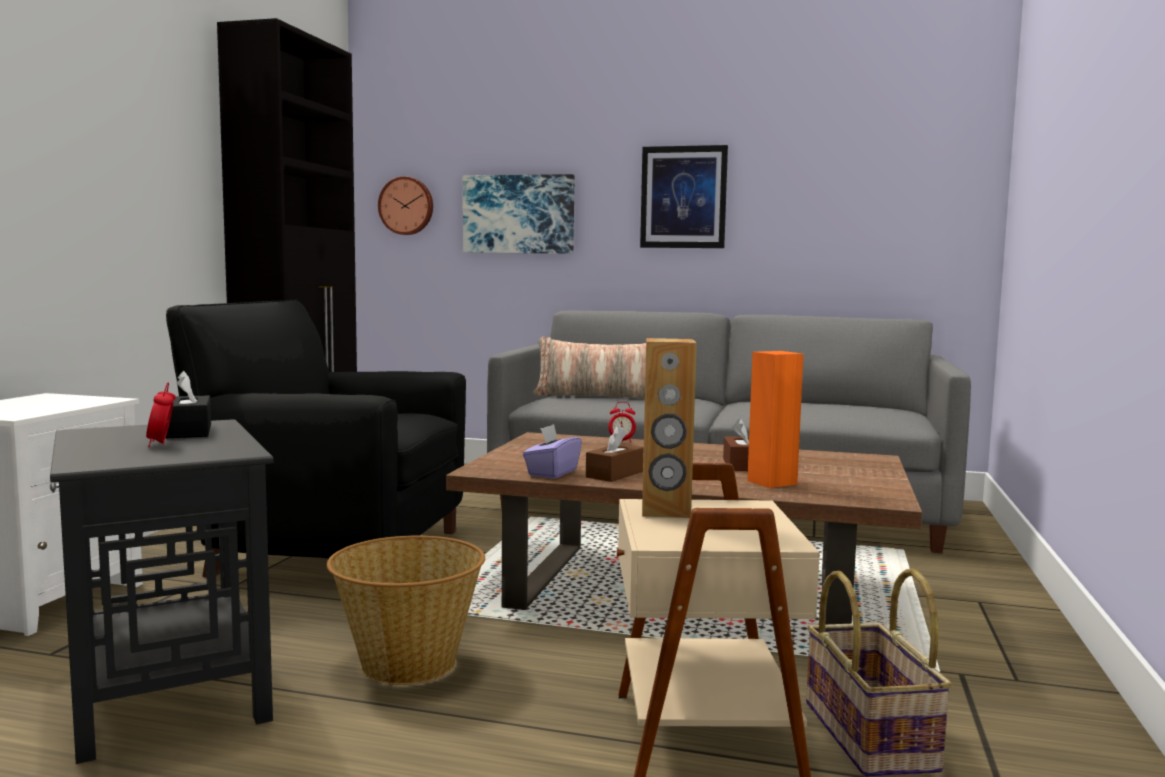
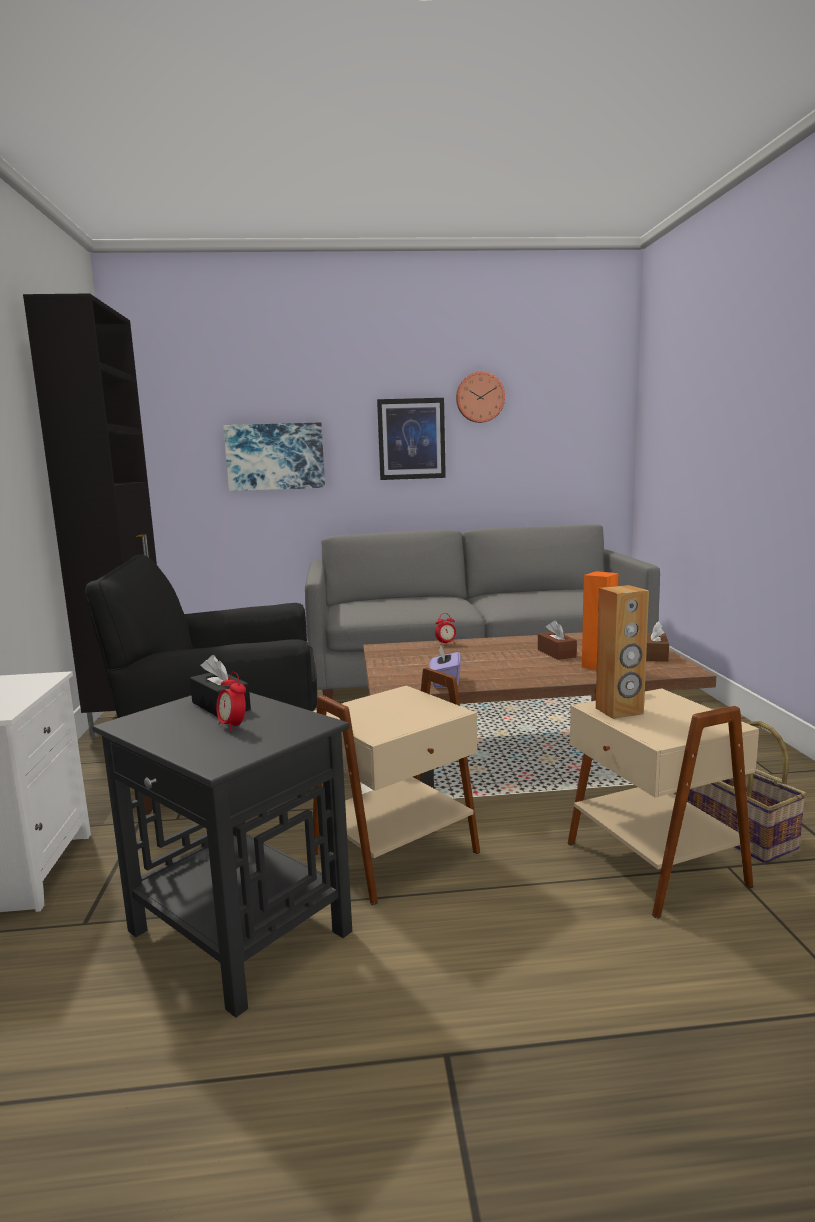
camera: 20 degrees left, 5 degrees up
basket [327,535,485,685] -> beige side table [313,668,480,905]
wall clock [378,176,433,235] -> wall clock moved to [456,372,505,423]
pillow [532,337,646,399] -> none
brown tissue box [586,426,643,482] -> brown tissue box moved to [646,621,669,662]

